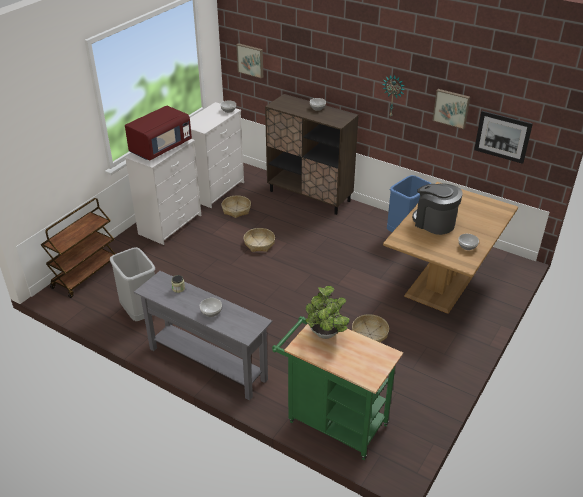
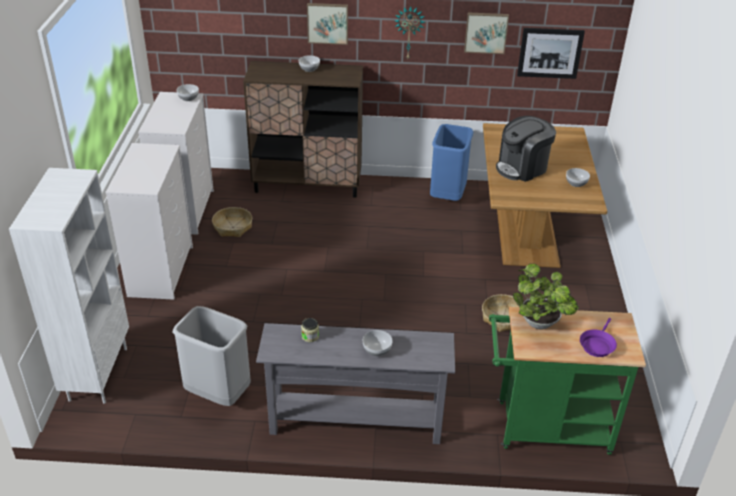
camera: 30 degrees left, 0 degrees up
brown cart [41,198,115,298] -> white bookcase [9,168,129,404]
red microwave [125,106,192,160] -> none
picture [236,43,263,79] -> picture moved to [307,3,348,45]
basket [244,228,275,252] -> none
coffee machine [412,183,463,235] -> coffee machine turned 45 degrees counterclockwise [496,116,556,182]
none -> purple frying pan [580,318,617,357]

